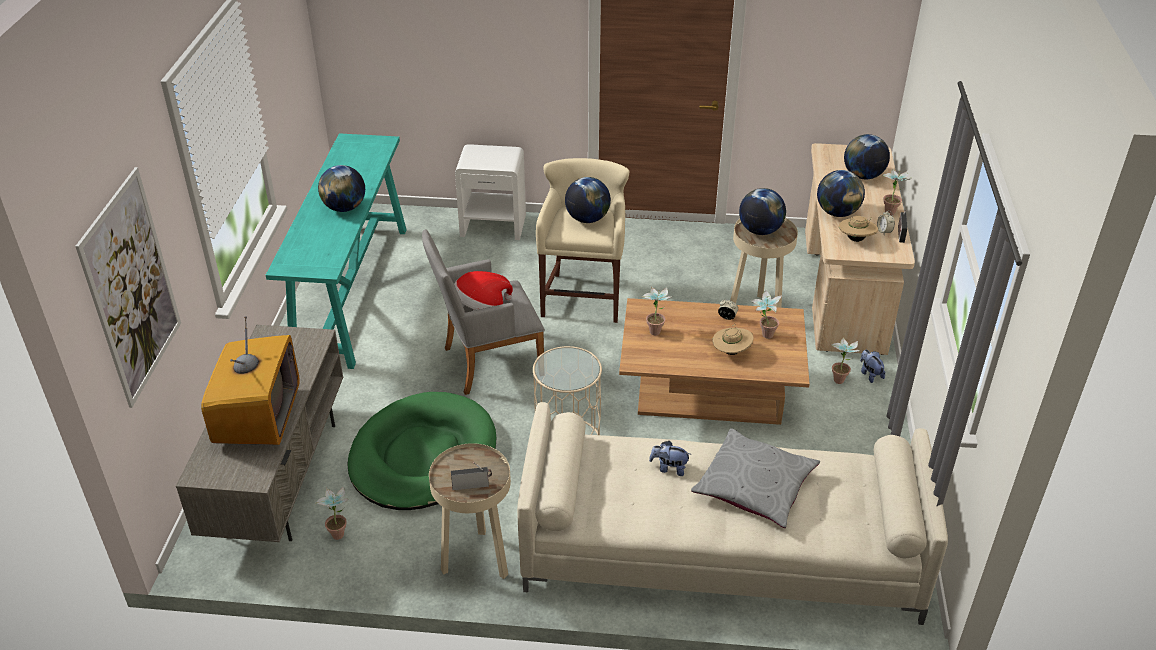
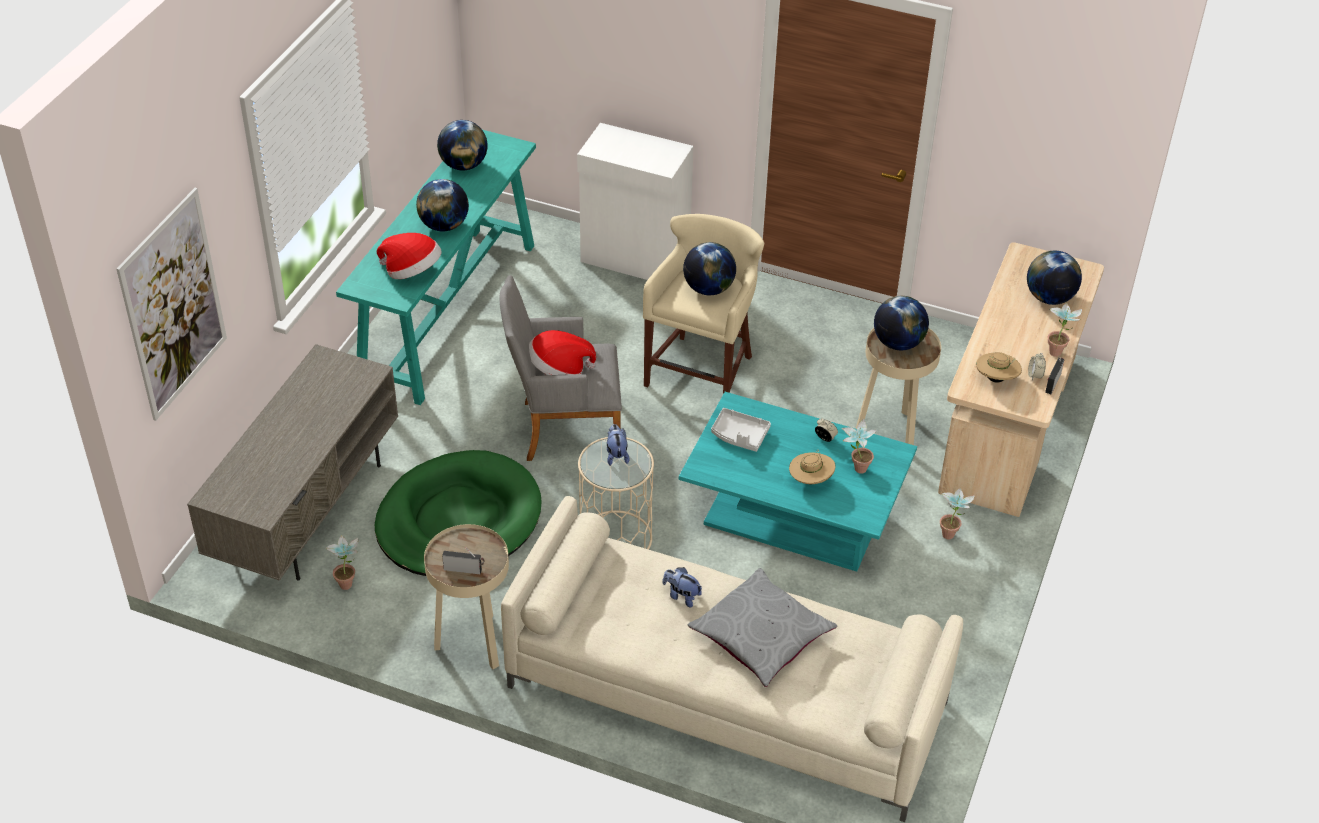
camera: 15 degrees right, 5 degrees up
television [201,316,300,445] -> none
white nightstand [455,144,526,240] -> white cabinet [577,123,693,280]
brown coffee table [619,298,810,425] -> turquoise coffee table [679,392,917,572]
potted plant [642,286,672,335] -> grey tray [711,408,771,452]
globe [817,170,865,217] -> globe moved to [437,120,488,170]
plush toy [860,350,885,383] -> plush toy moved to [607,424,630,466]
none -> hat [377,233,441,279]

